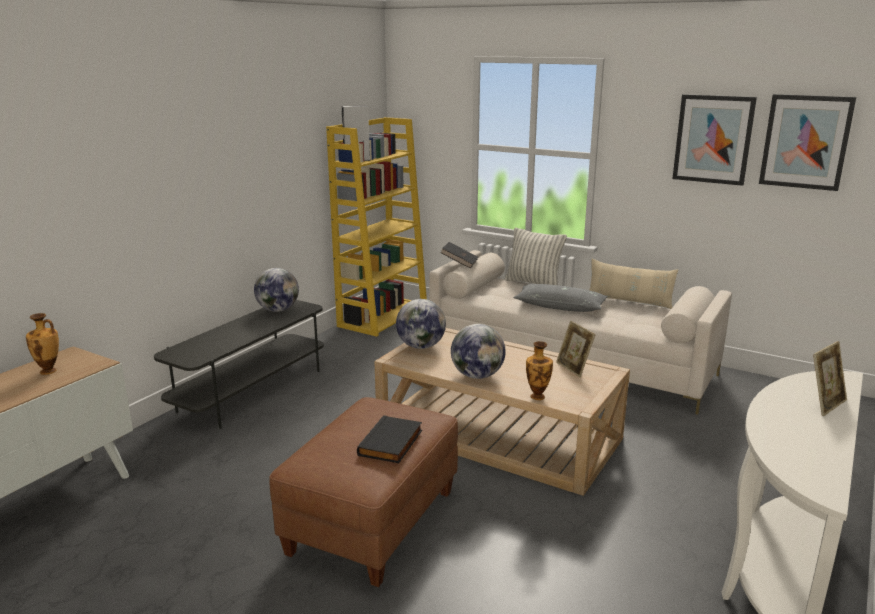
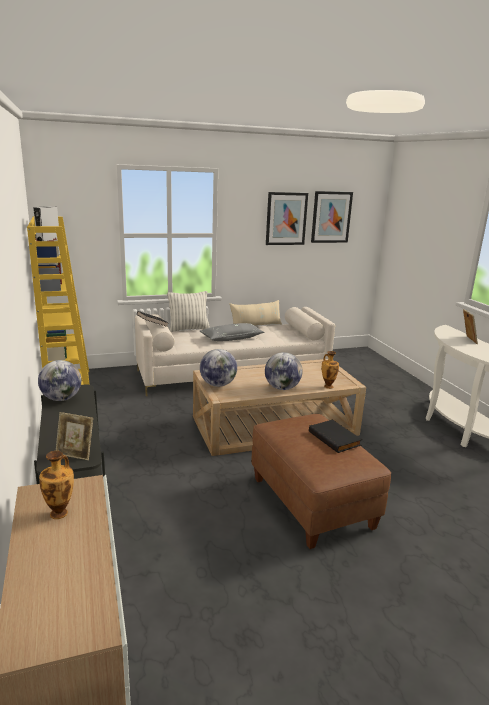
camera: 50 degrees left, 0 degrees up
picture frame [556,321,596,377] -> picture frame moved to [56,412,93,460]

